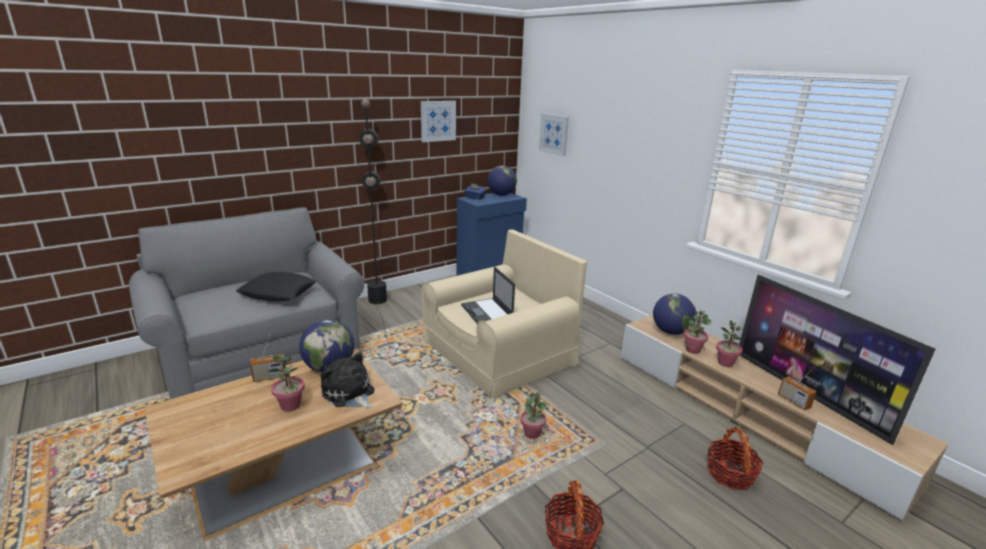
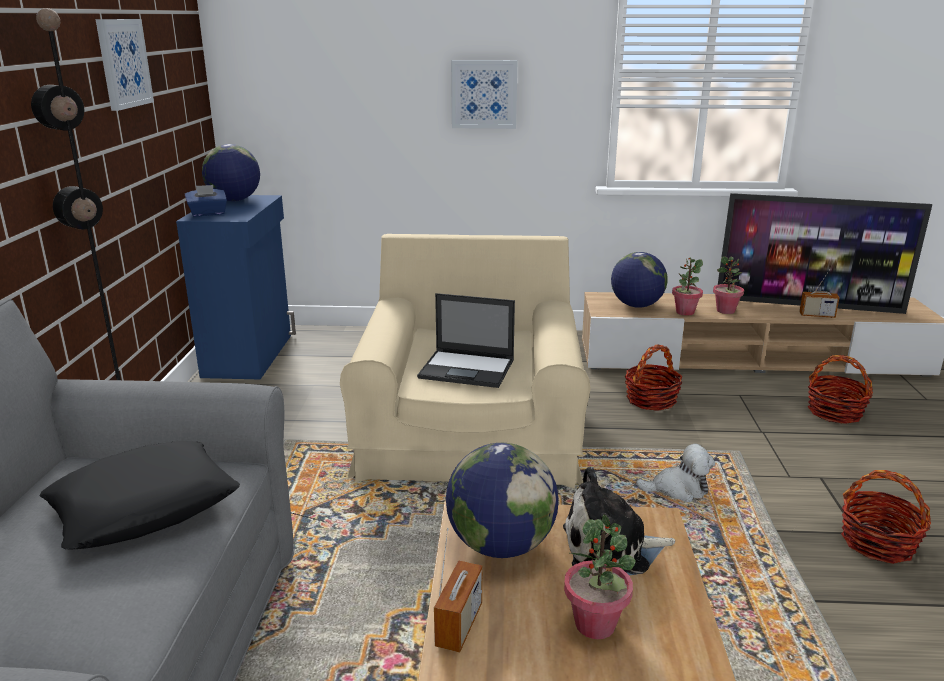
camera: 50 degrees left, 0 degrees up
potted plant [520,392,547,439] -> plush toy [636,443,715,502]
picture [539,113,569,156] -> picture moved to [451,60,518,129]
none -> basket [625,344,683,411]

